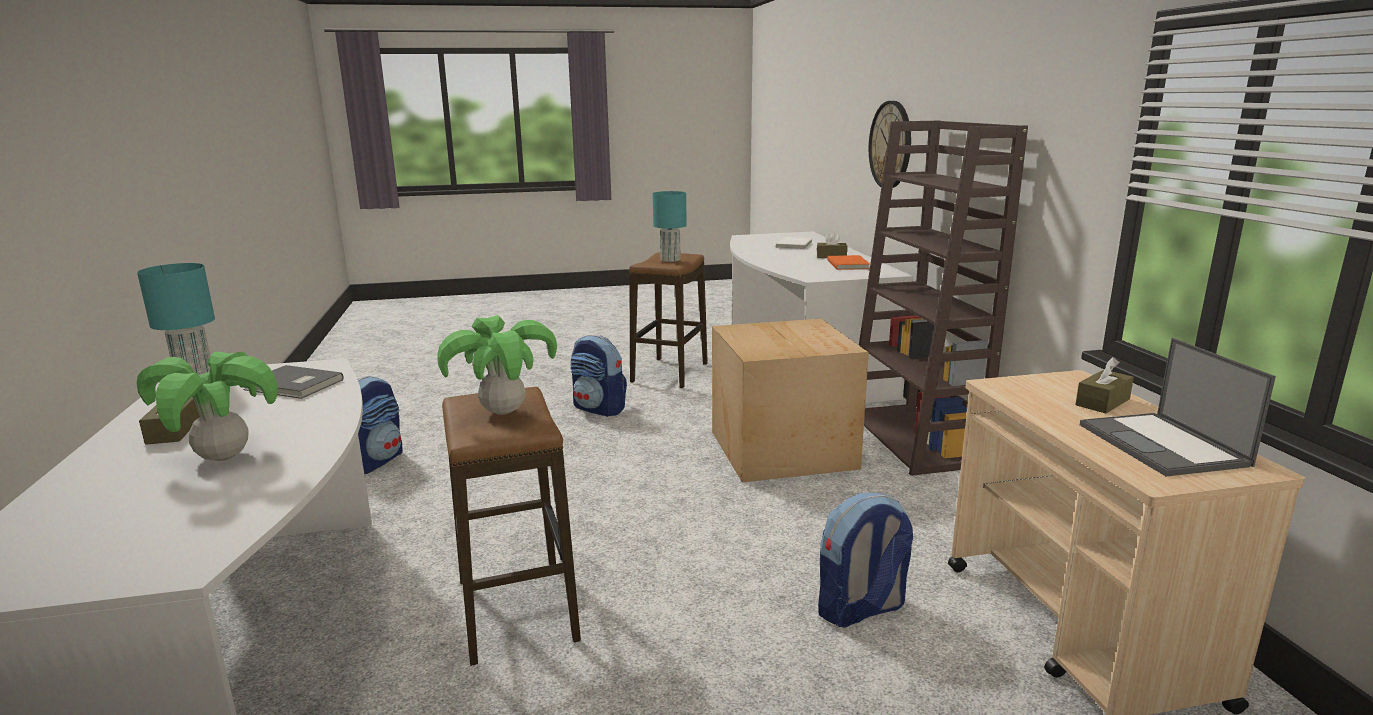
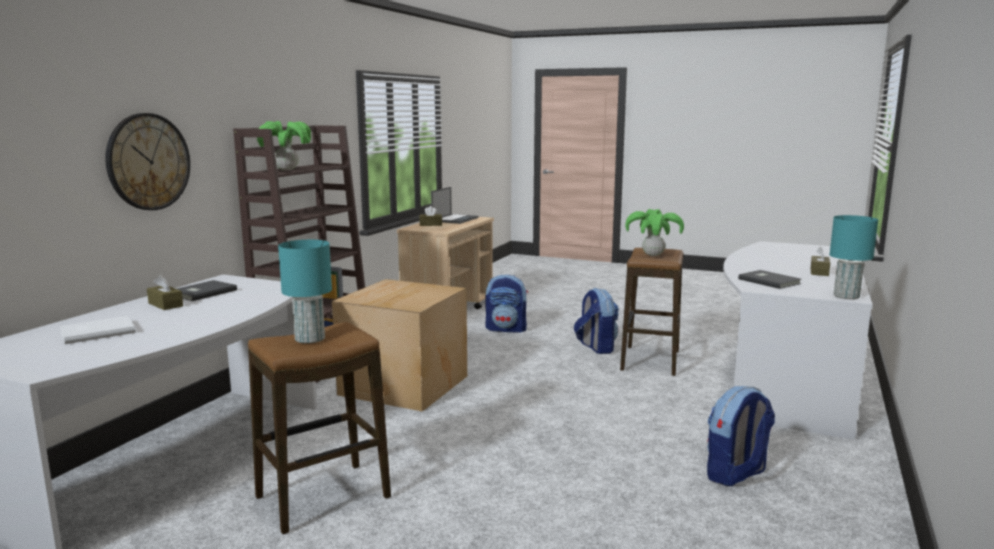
camera: 145 degrees left, 5 degrees down
potted plant [137,352,278,461] -> potted plant moved to [257,121,311,171]
backpack [570,335,627,417] -> backpack moved to [574,288,619,354]
orange book [827,255,870,270] -> grey book [177,280,237,301]

